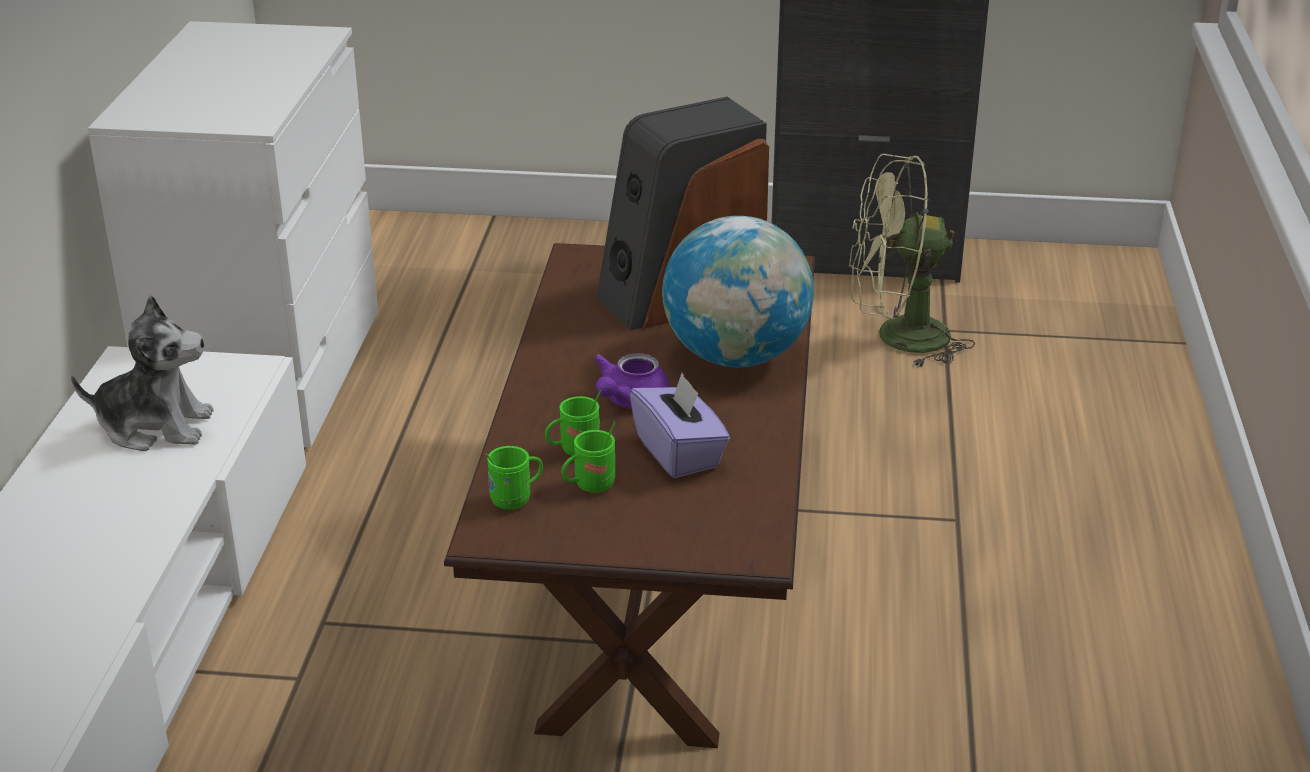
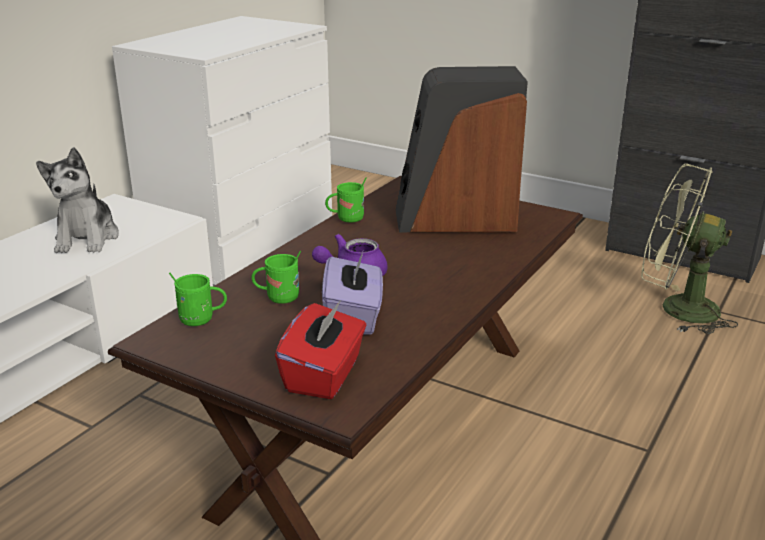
camera: 25 degrees right, 5 degrees down
plush toy [71,295,214,451] -> plush toy turned 60 degrees clockwise [36,147,119,253]
green mug [561,422,616,493] -> green mug moved to [325,178,366,223]
globe [662,216,814,367] -> none
none -> red tissue box [275,302,366,399]

